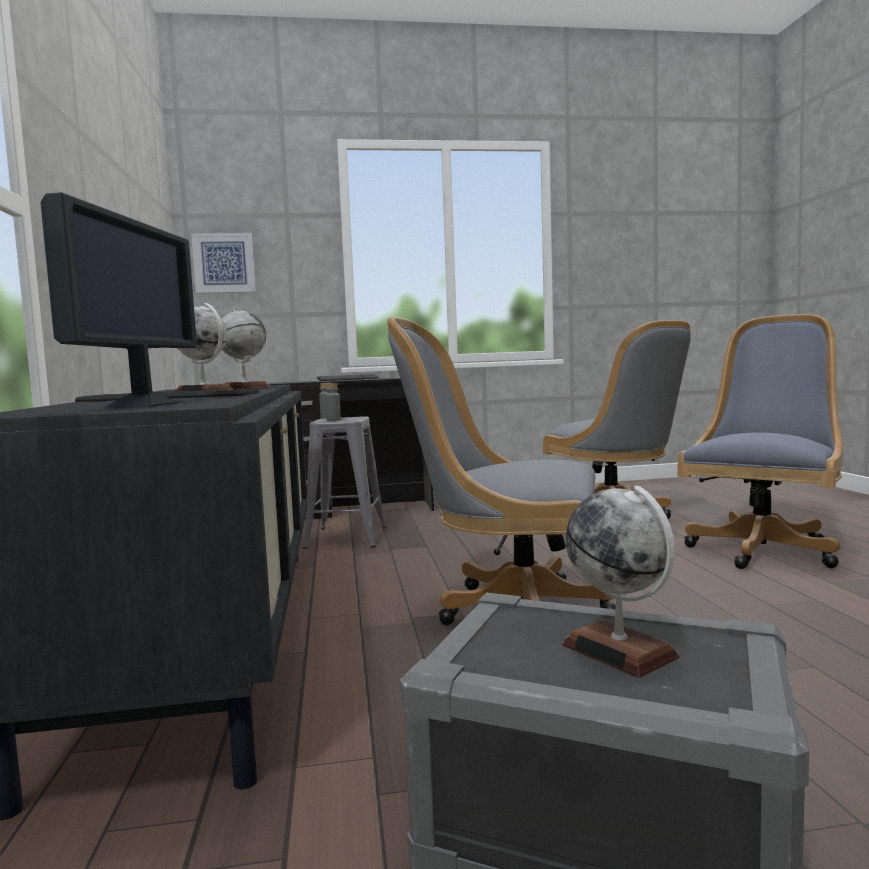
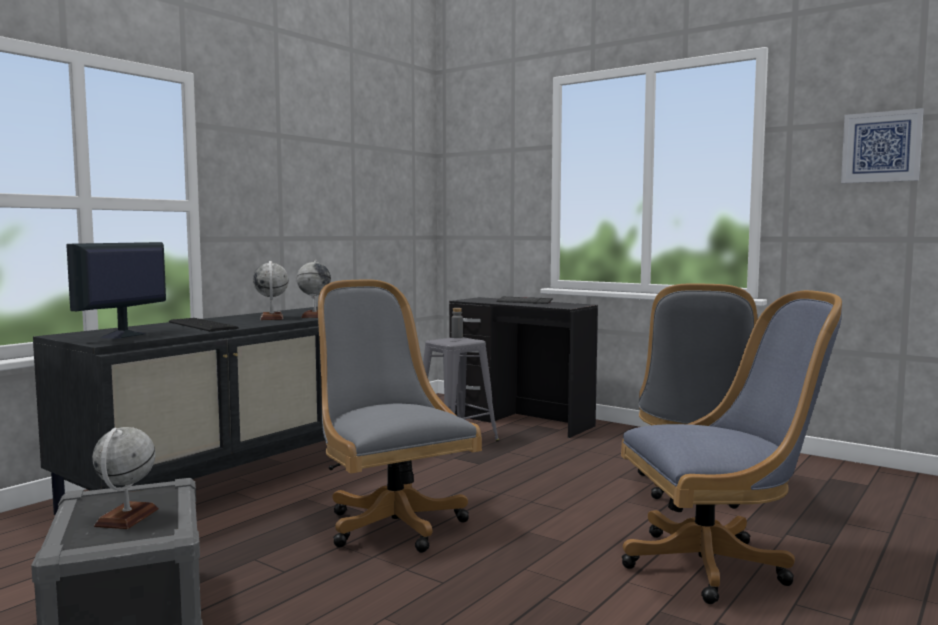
camera: 45 degrees right, 0 degrees up
monitor [40,192,197,409] -> monitor turned 150 degrees clockwise [66,242,166,339]
picture [191,233,256,293] -> picture moved to [841,108,924,183]
grey bottle [325,383,341,421] -> none

